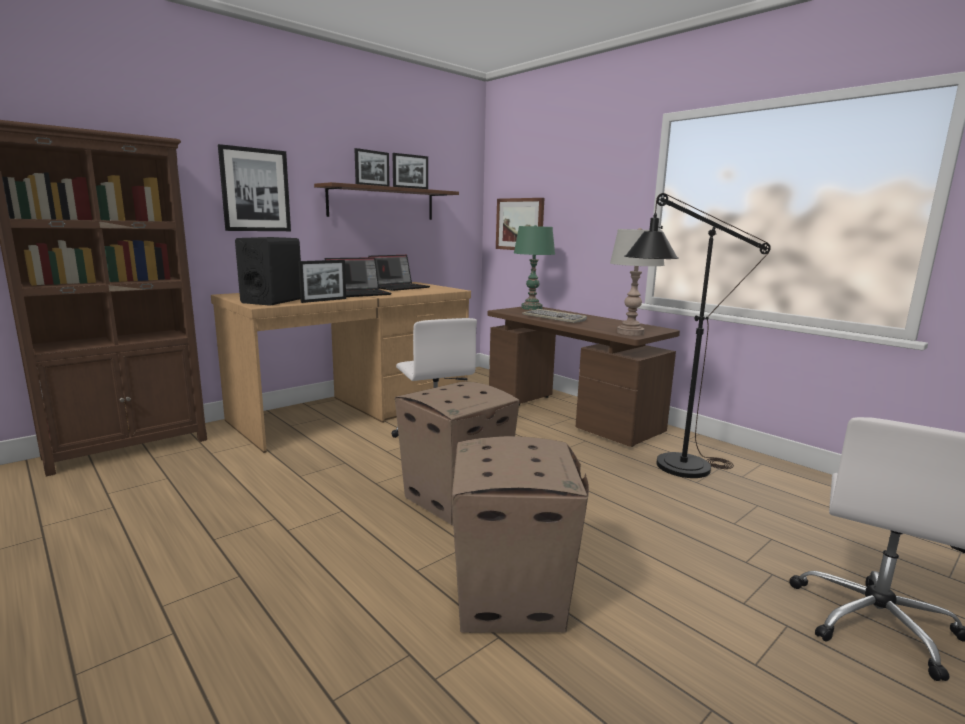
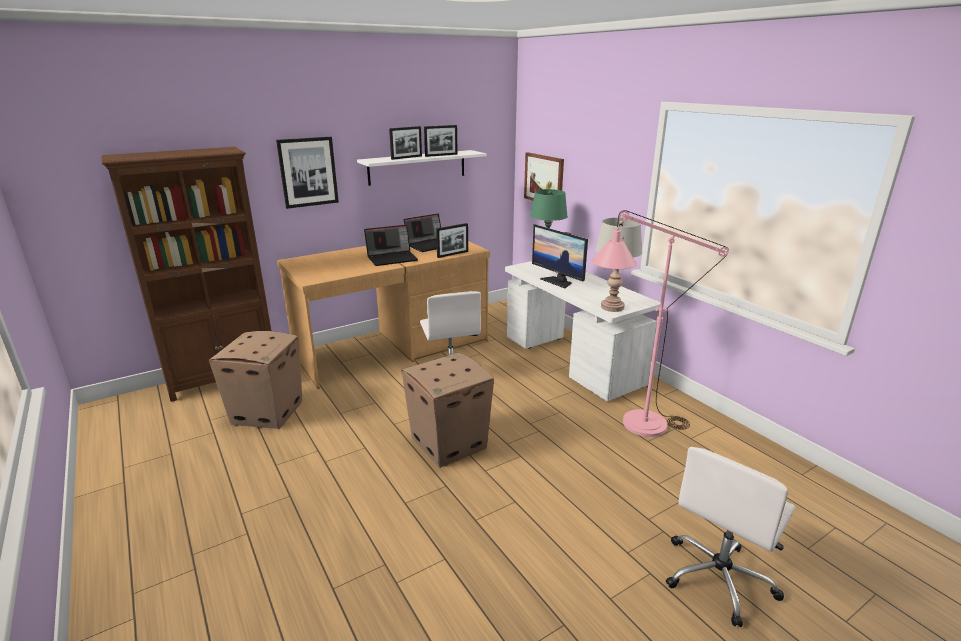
camera: 10 degrees right, 10 degrees up
black speaker [235,237,301,306] -> none
picture frame [298,260,346,303] -> picture frame moved to [436,223,468,258]
brown shelf [314,182,459,220] -> white shelf [357,150,486,186]
cardboard box [452,436,589,633] -> cardboard box moved to [209,331,302,429]
brown desk [488,307,680,447] -> white desk [505,261,661,401]
keyboard [522,309,587,323] -> monitor [532,224,588,288]
black floor lamp [624,193,771,478] -> pink floor lamp [591,210,729,437]

